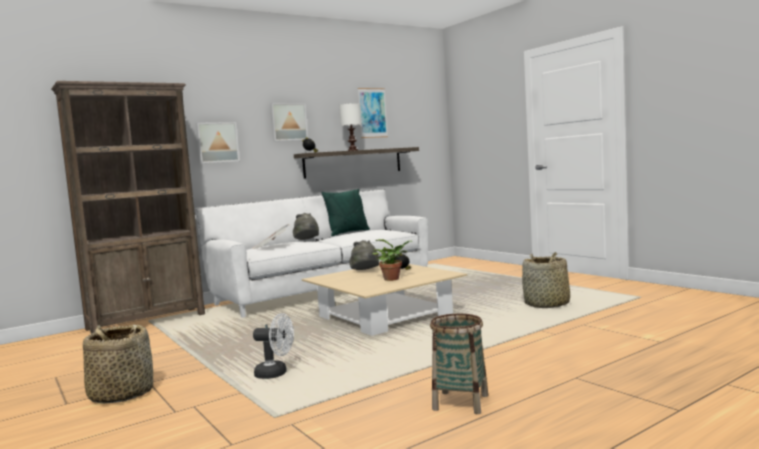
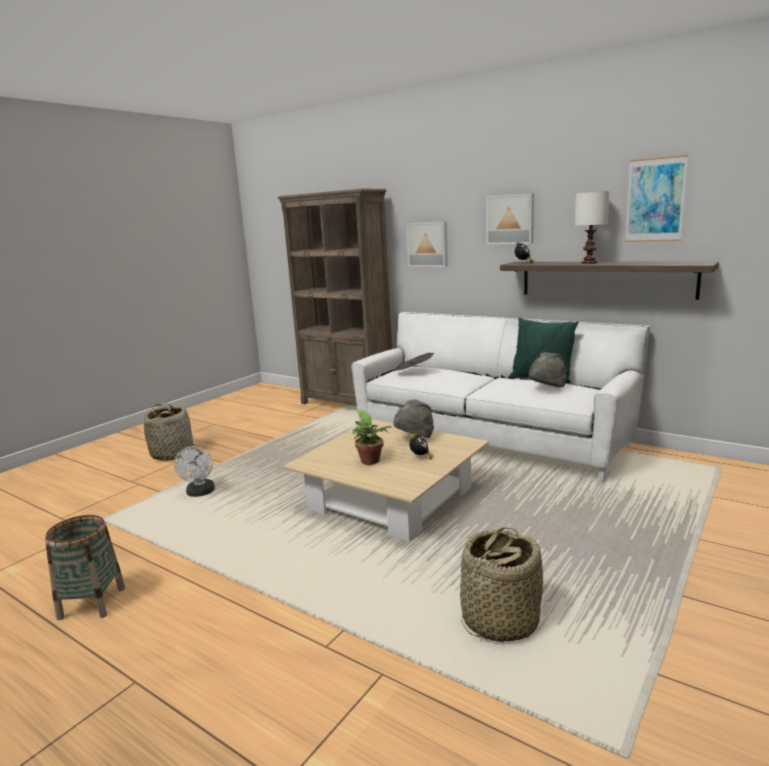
camera: 70 degrees right, 10 degrees up
grey hat [293,213,319,240] -> grey hat moved to [529,352,567,388]

